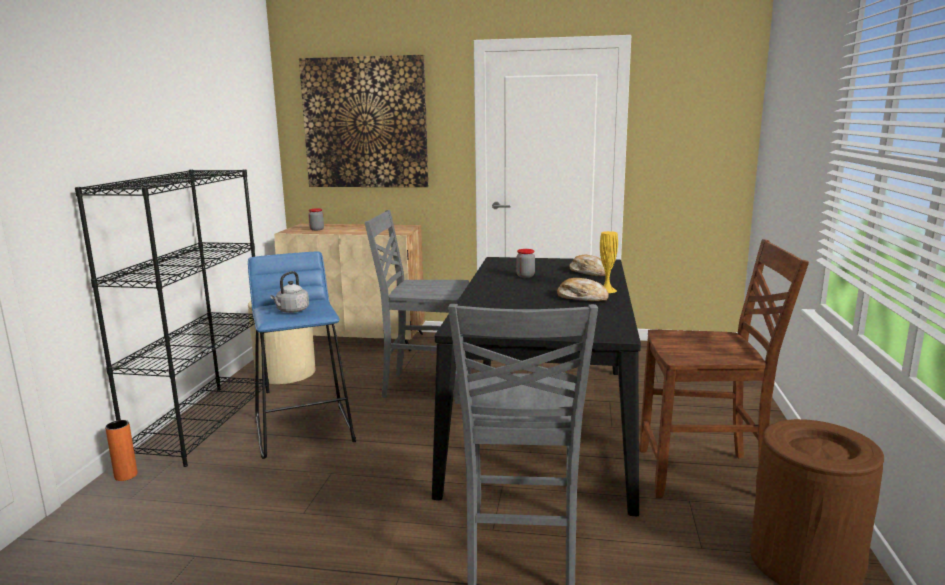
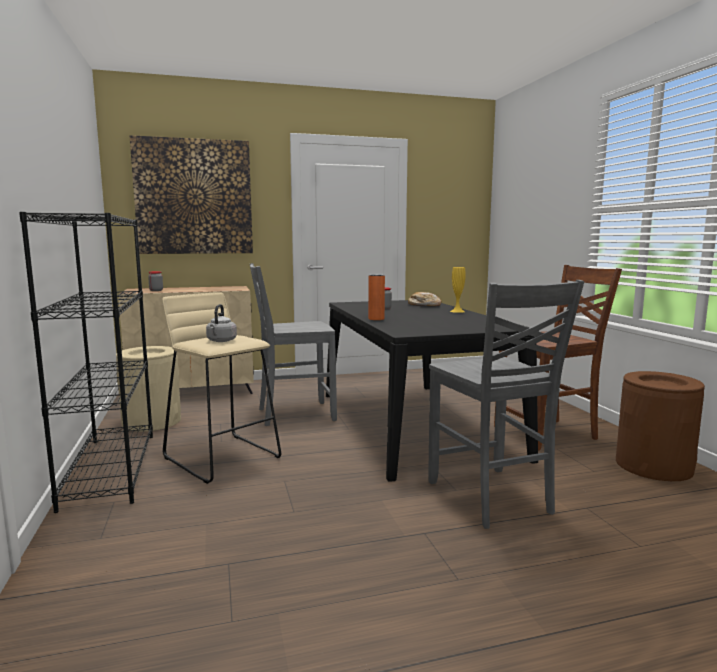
camera: 25 degrees left, 5 degrees down
orange vase [105,420,138,481] -> orange vase moved to [368,275,385,320]
blue stool [248,251,356,459] -> beige stool [162,292,281,484]
bread [557,278,609,302] -> none

